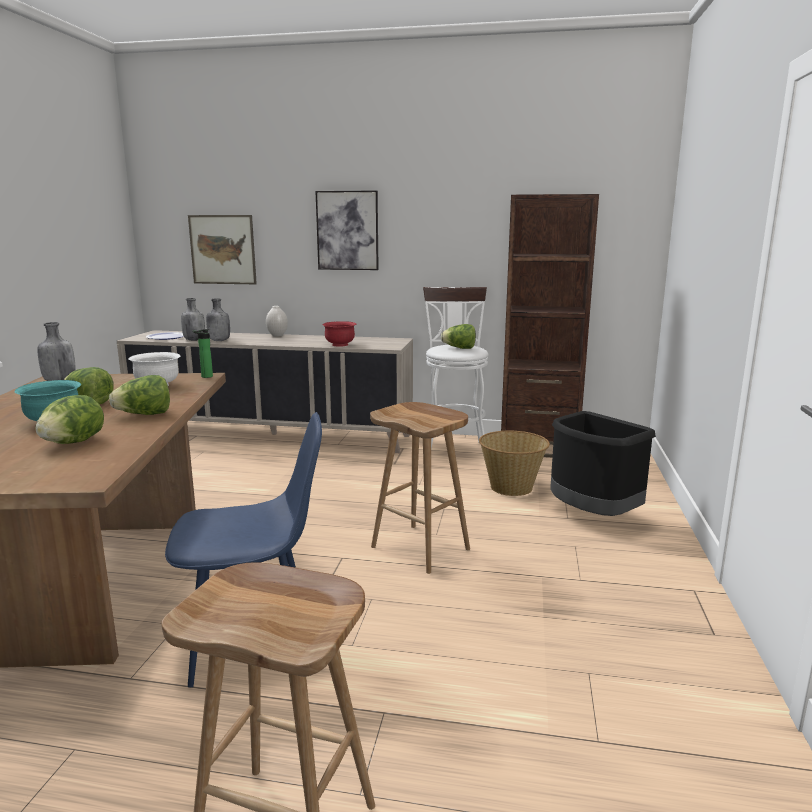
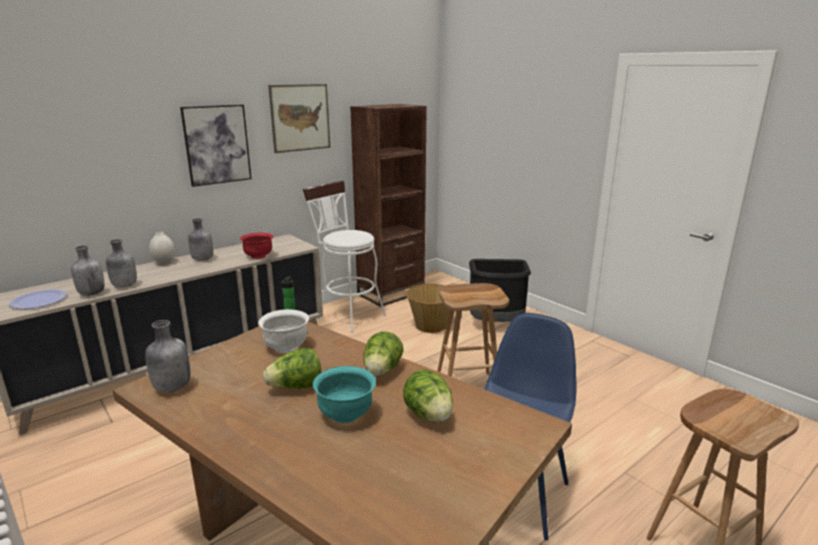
camera: 50 degrees left, 5 degrees up
picture [188,215,257,284] -> picture moved to [268,84,330,153]
lettuce [441,324,476,349] -> none
none -> grey bottle [188,218,213,261]

